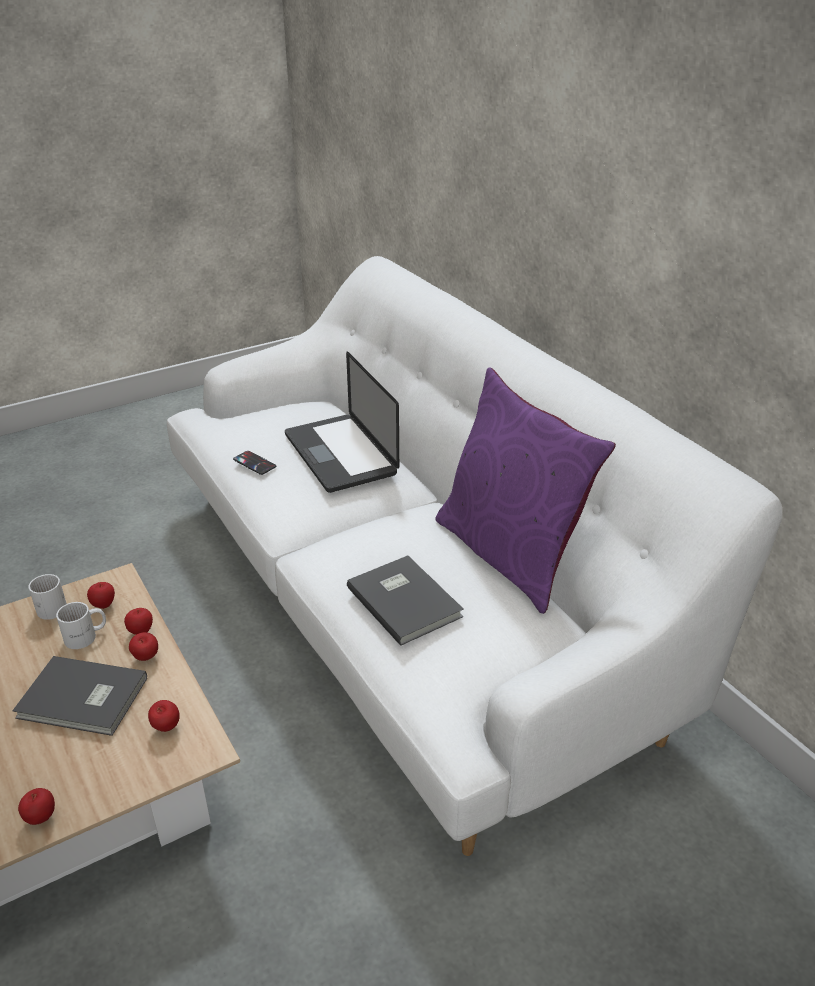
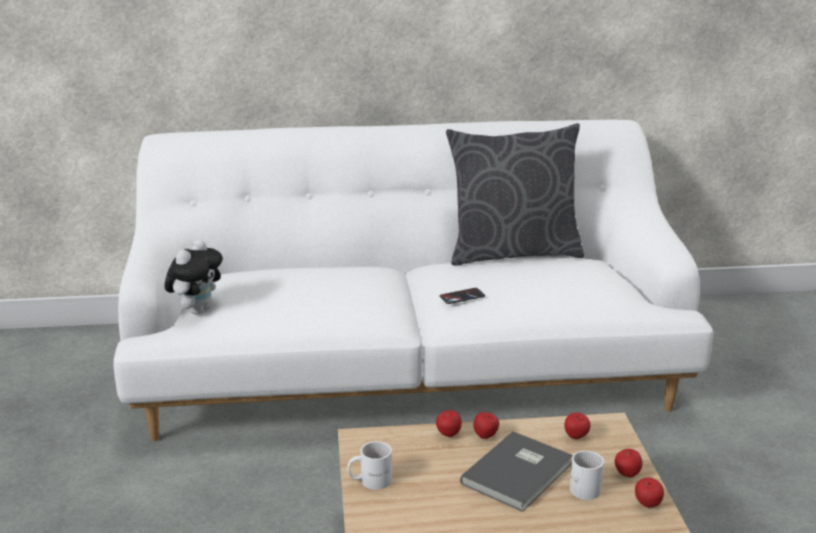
camera: 65 degrees left, 10 degrees down
white mug [56,602,106,649] -> white mug moved to [569,451,604,500]
apple [87,582,115,609] -> apple moved to [615,449,642,478]
phone [233,451,276,475] -> phone moved to [440,288,485,304]
laptop [285,352,399,493] -> none
grey book [347,555,464,646] -> none
purple pillow [435,367,616,614] -> grey pillow [446,123,584,265]
none -> plush toy [164,239,223,315]

